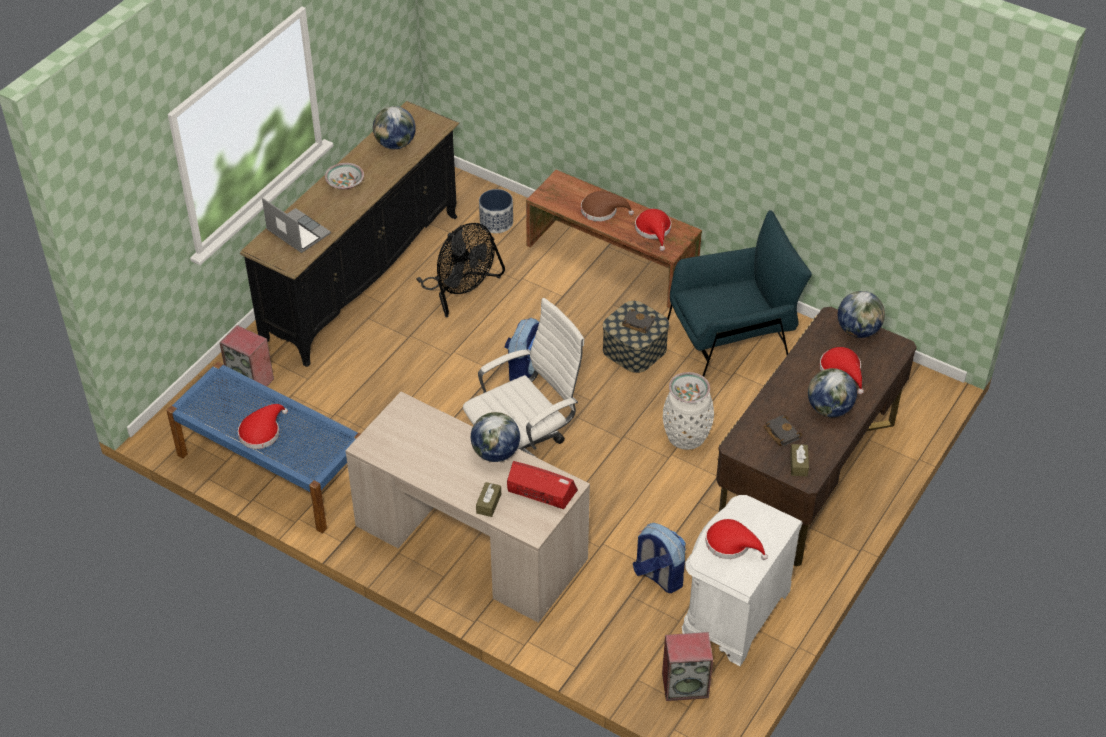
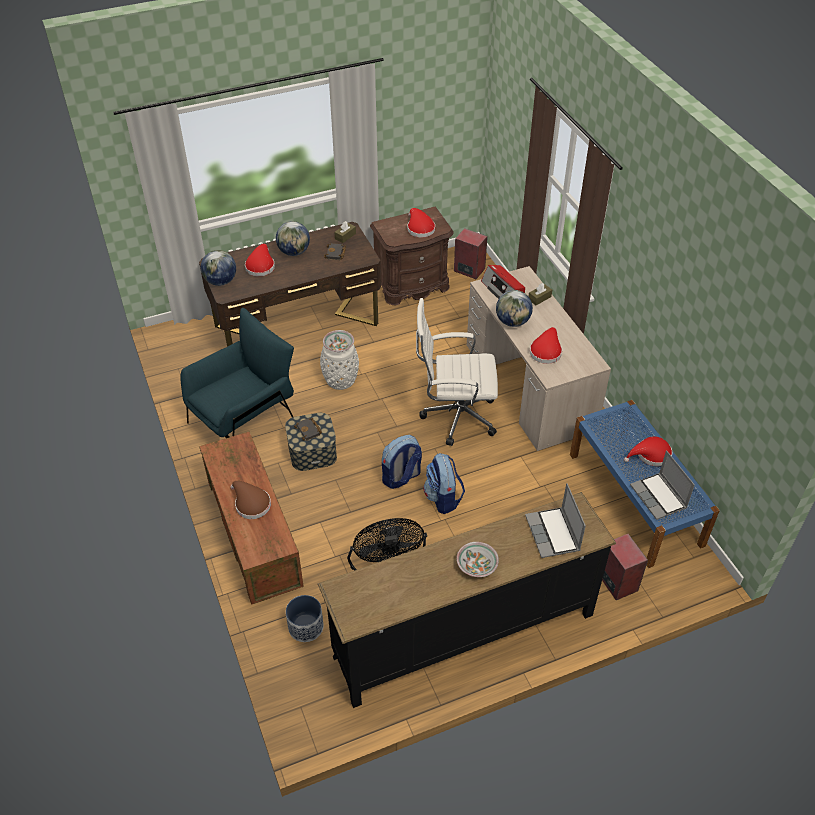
camera: 145 degrees left, 0 degrees up
globe [373,106,416,149] -> none
backpack [633,523,686,593] -> backpack moved to [424,453,465,514]
red hat [635,209,671,251] -> red hat moved to [530,327,562,364]
blue armchair [667,210,812,377] -> blue armchair turned 120 degrees clockwise [180,308,294,438]
white nightstand [682,495,803,666] -> brown nightstand [370,207,454,306]
none -> laptop [630,450,695,520]

